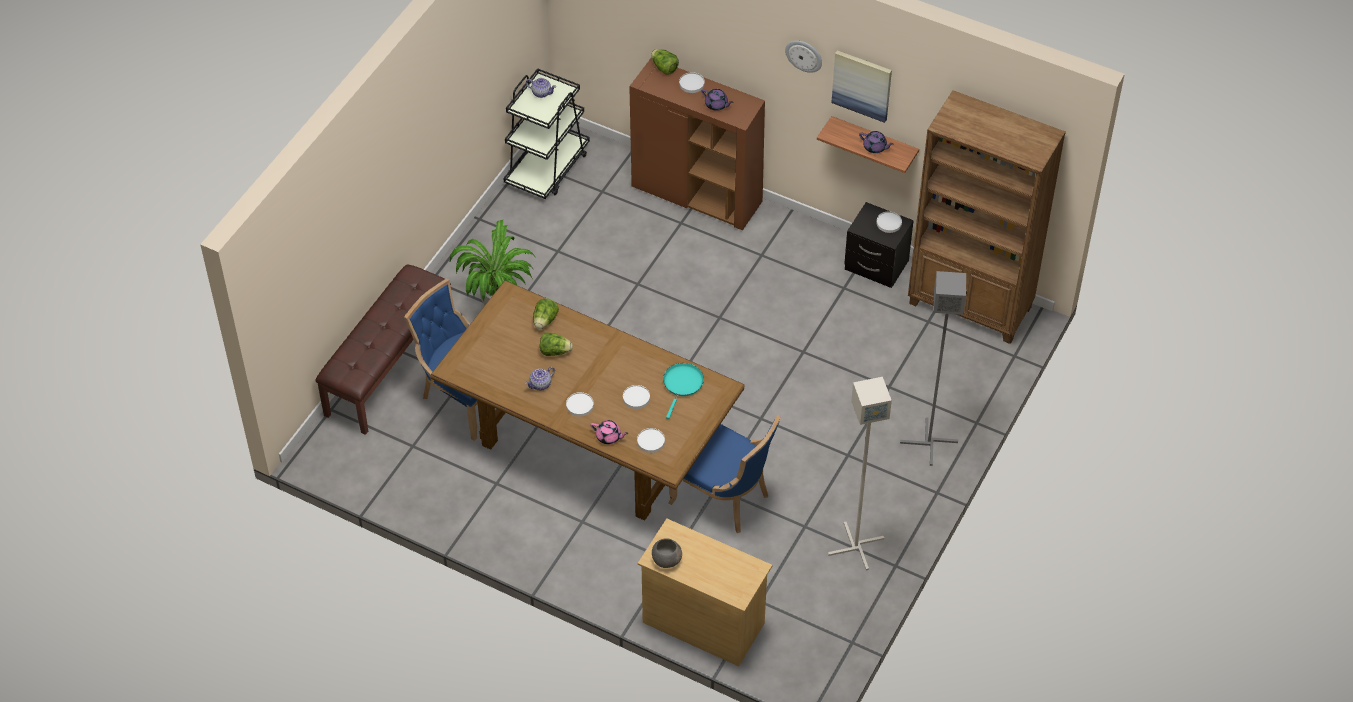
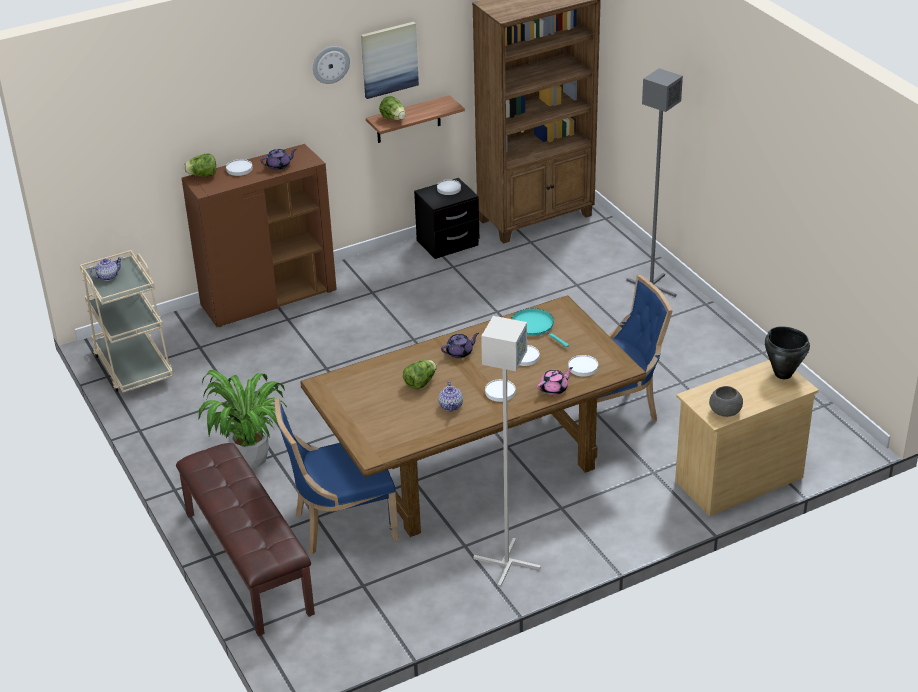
camera: 55 degrees left, 15 degrees down
black cart [503,68,590,199] -> beige cart [80,250,173,392]
lettuce [533,298,559,329] -> lettuce moved to [379,96,406,120]
grey floor lamp [828,377,892,570] -> grey floor lamp moved to [473,316,541,587]
purple teapot [859,131,894,153] -> purple teapot moved to [441,333,479,358]
none -> black cooking pot [765,326,810,379]

